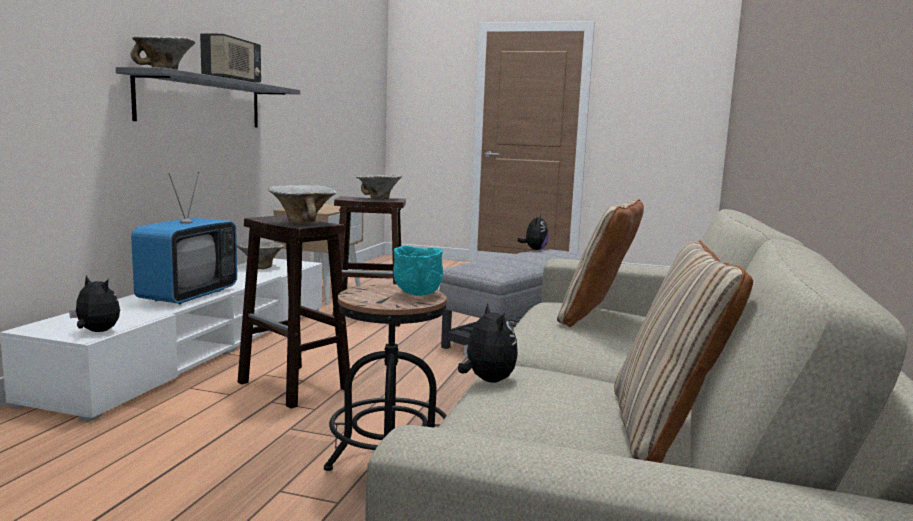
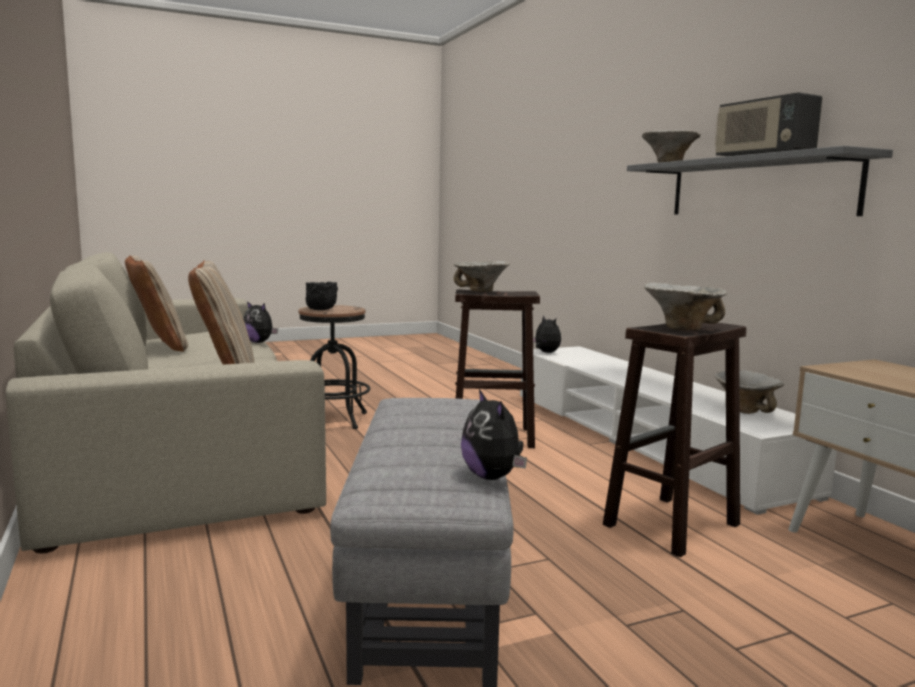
camera: 140 degrees right, 0 degrees up
plush toy [69,275,120,332] -> plush toy turned 105 degrees counterclockwise [533,315,561,353]
television [131,172,237,304] -> none
turquoise bowl [394,246,443,296] -> black bowl [306,282,338,311]

